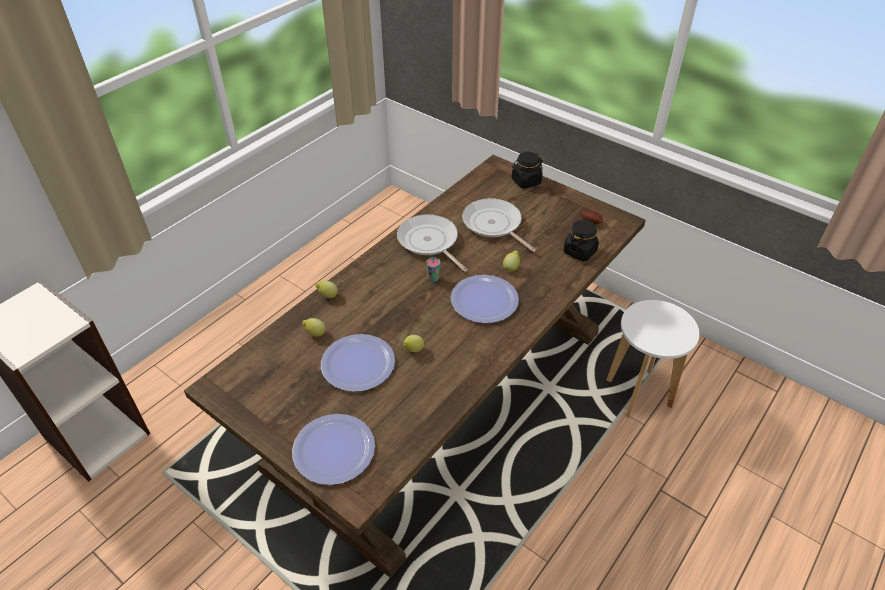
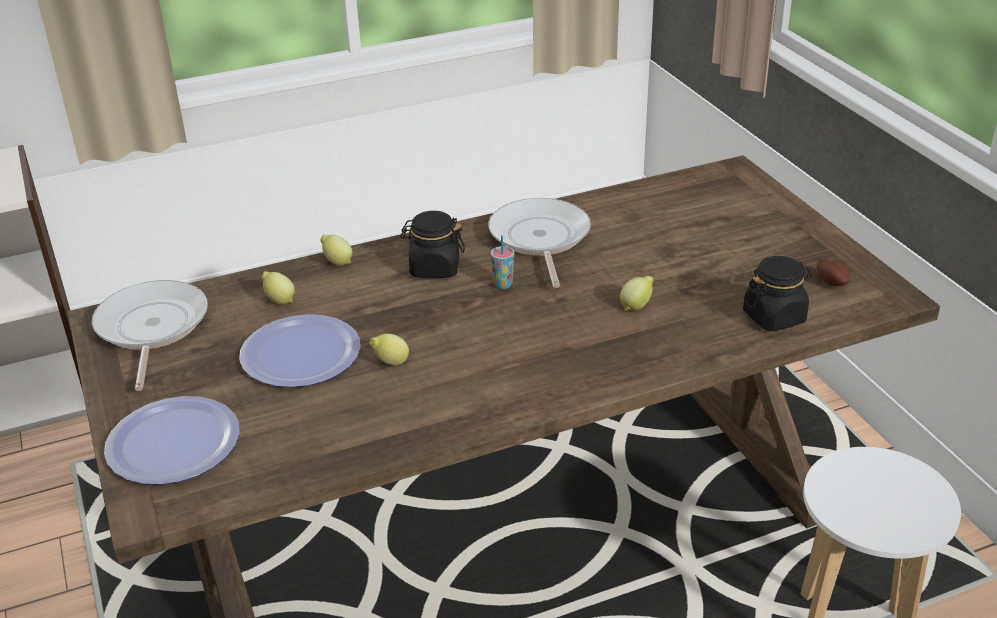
camera: 30 degrees right, 10 degrees down
plate [451,275,519,323] -> none
frying pan [462,198,536,252] -> frying pan moved to [92,280,208,391]
black jar [511,152,543,189] -> black jar moved to [400,211,465,278]

